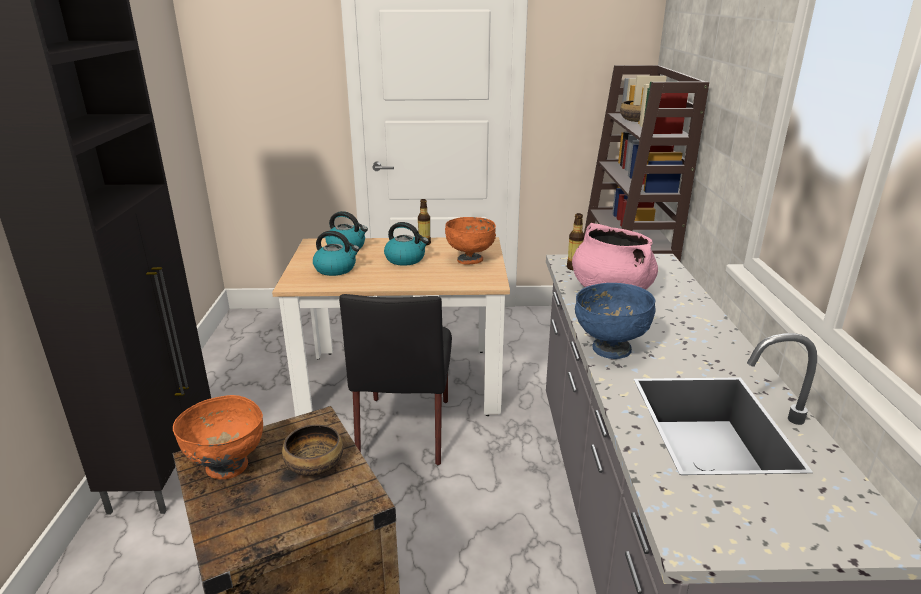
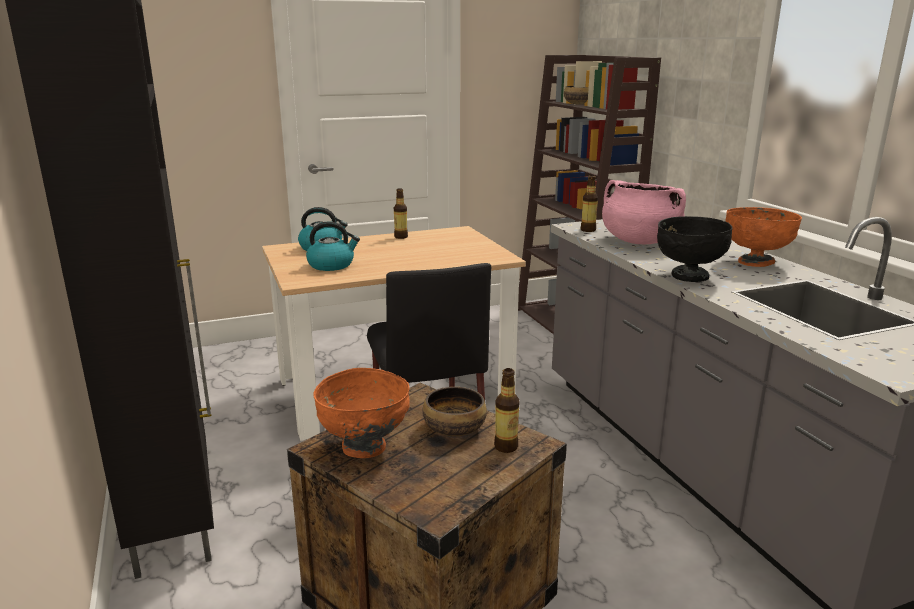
camera: 20 degrees left, 5 degrees down
kettle [384,222,429,266] -> none
orange bowl [445,217,496,265] -> orange bowl moved to [726,207,802,267]
blue bowl [575,283,656,359] -> black bowl [657,216,733,282]
none -> bottle [494,368,519,453]

